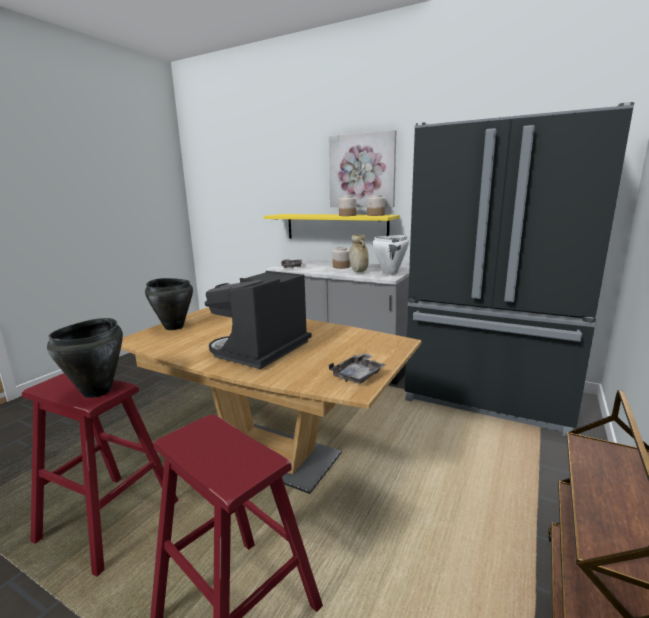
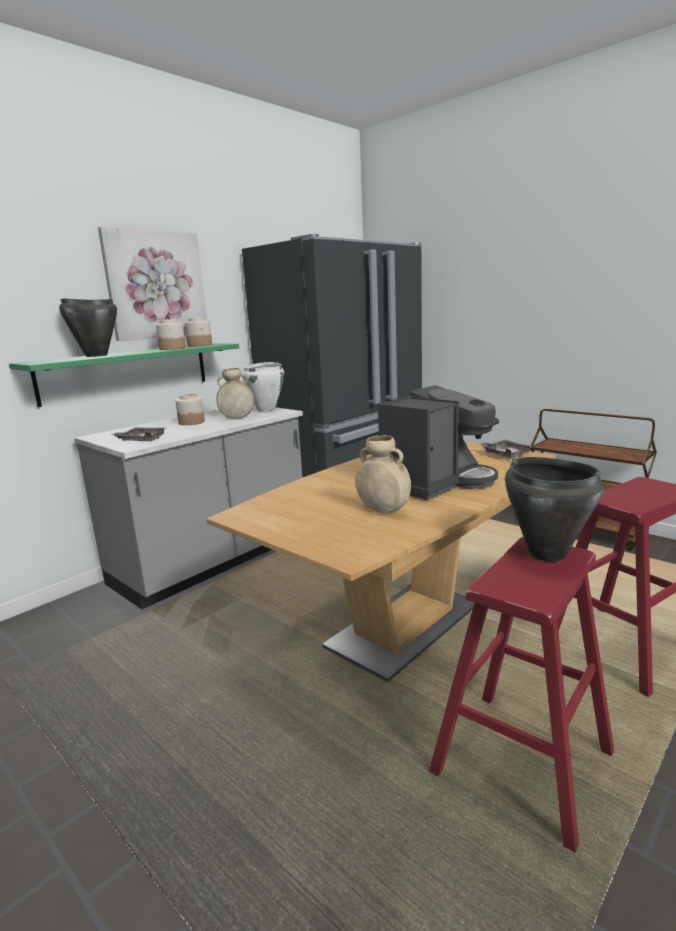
camera: 75 degrees left, 0 degrees up
black cooking pot [145,278,193,330] -> black cooking pot moved to [59,298,117,357]
coffee machine [205,271,312,369] -> coffee machine turned 90 degrees counterclockwise [378,385,499,500]
yellow shelf [264,214,400,239] -> green shelf [9,343,239,407]
none -> beige vase [355,435,411,513]

